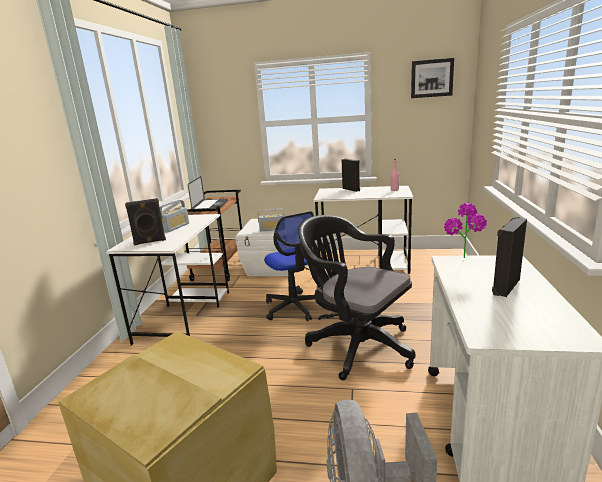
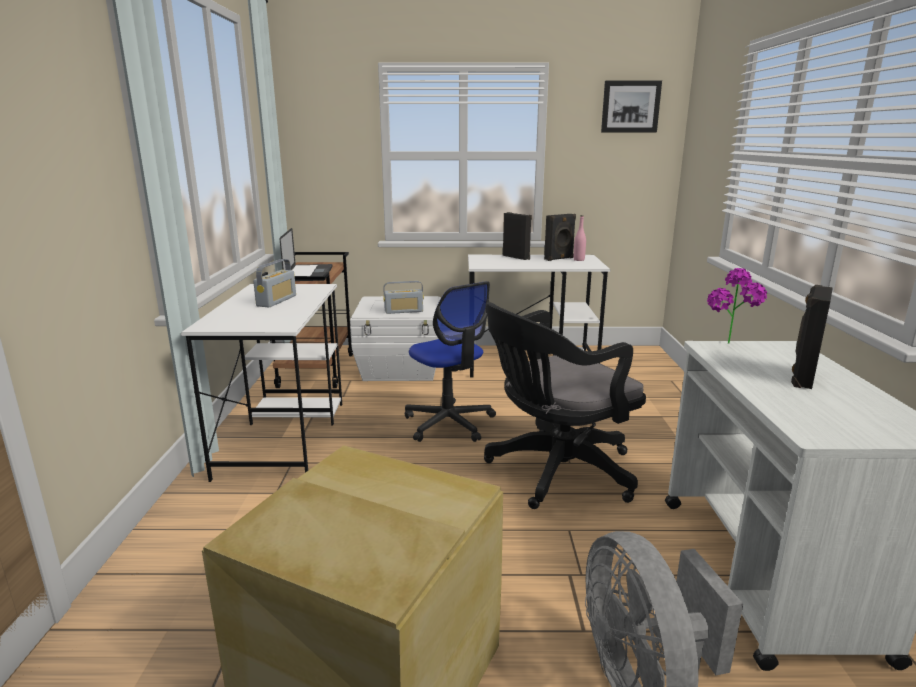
camera: 10 degrees left, 0 degrees up
black speaker [125,198,166,246] -> black speaker moved to [544,214,576,261]
black office chair [298,215,416,380] -> black office chair turned 60 degrees counterclockwise [484,302,646,509]

